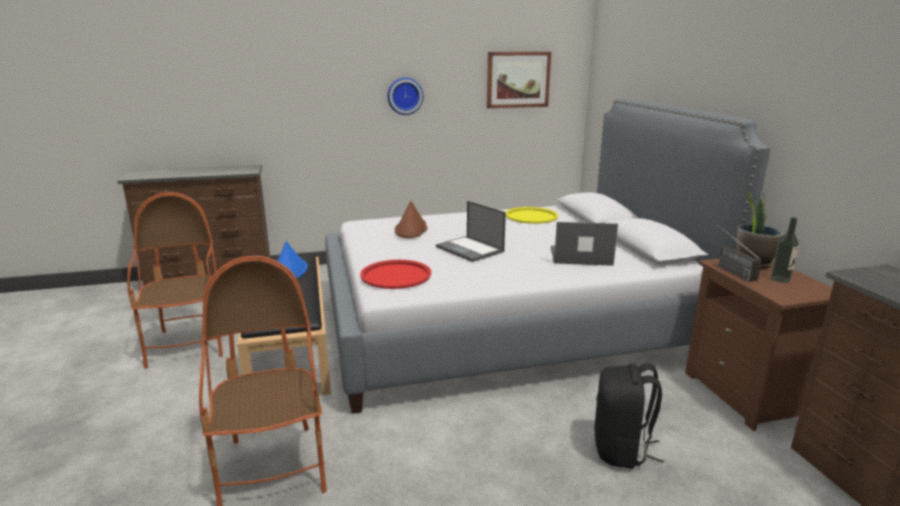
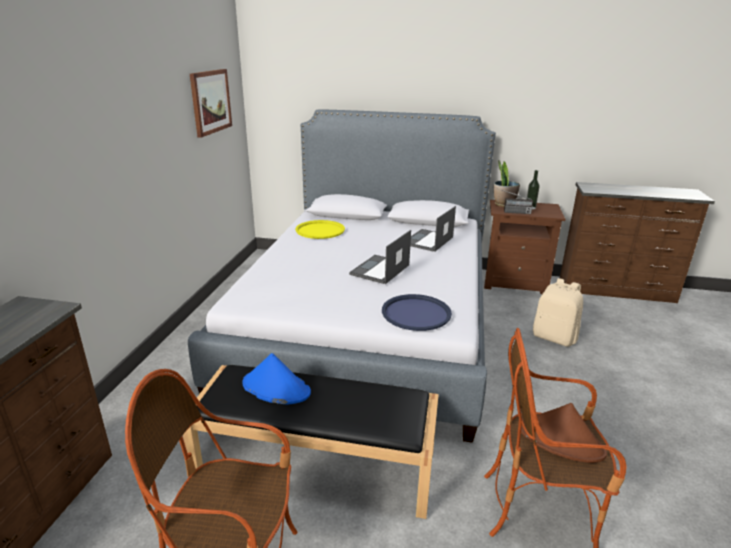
camera: 65 degrees left, 5 degrees up
red tray [360,260,431,289] -> blue tray [382,294,452,331]
wall clock [387,77,423,115] -> none
brown hat [395,201,427,238] -> brown hat moved to [521,403,607,463]
laptop [436,201,506,262] -> laptop turned 135 degrees clockwise [349,230,411,284]
black backpack [594,363,664,469] -> beige backpack [533,278,583,347]

